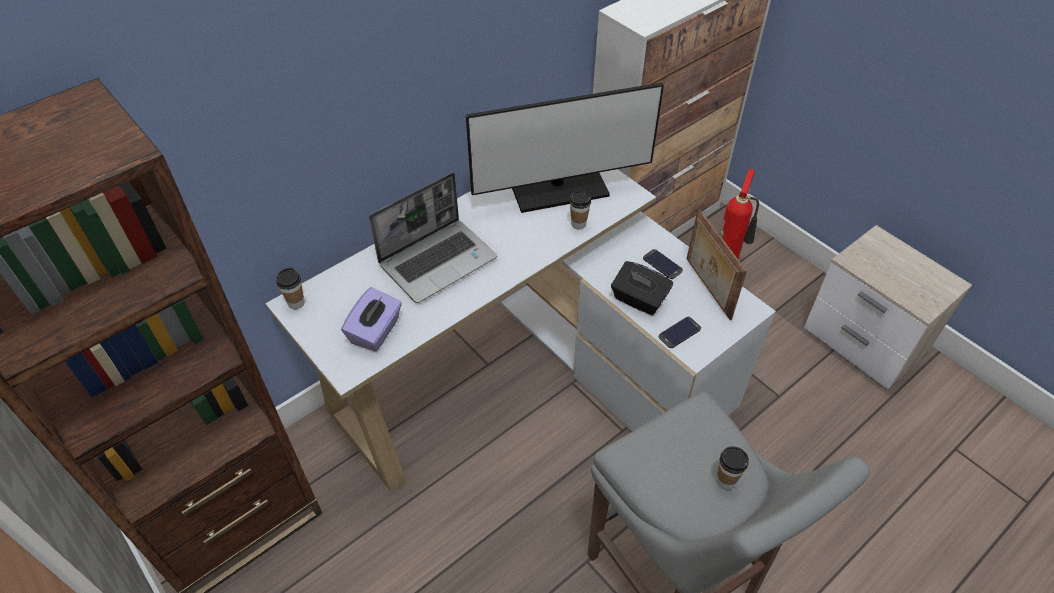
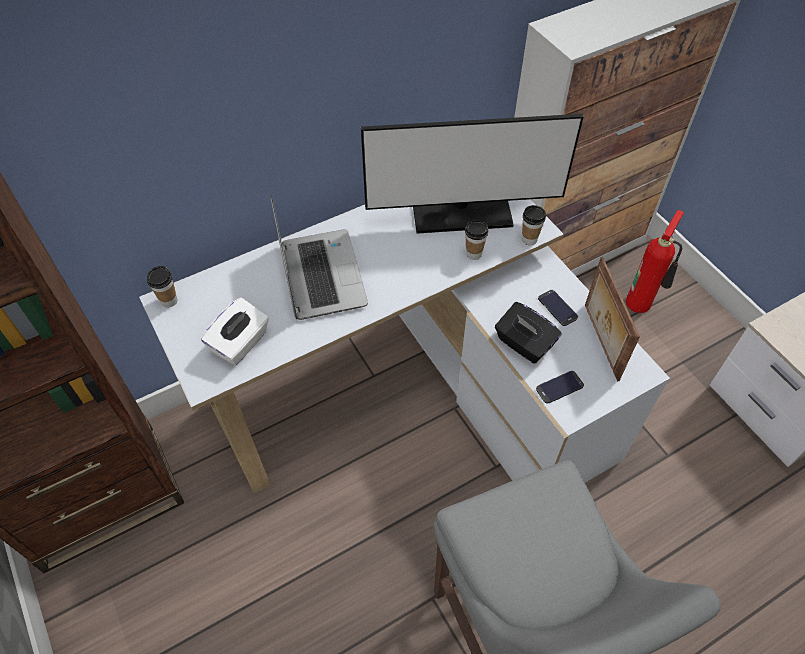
camera: 10 degrees right, 5 degrees up
purple tissue box [341,287,402,352] -> white tissue box [201,297,269,365]
laptop [369,172,497,303] -> laptop turned 75 degrees counterclockwise [271,195,368,320]
cup [716,447,749,490] -> cup moved to [522,205,546,245]

